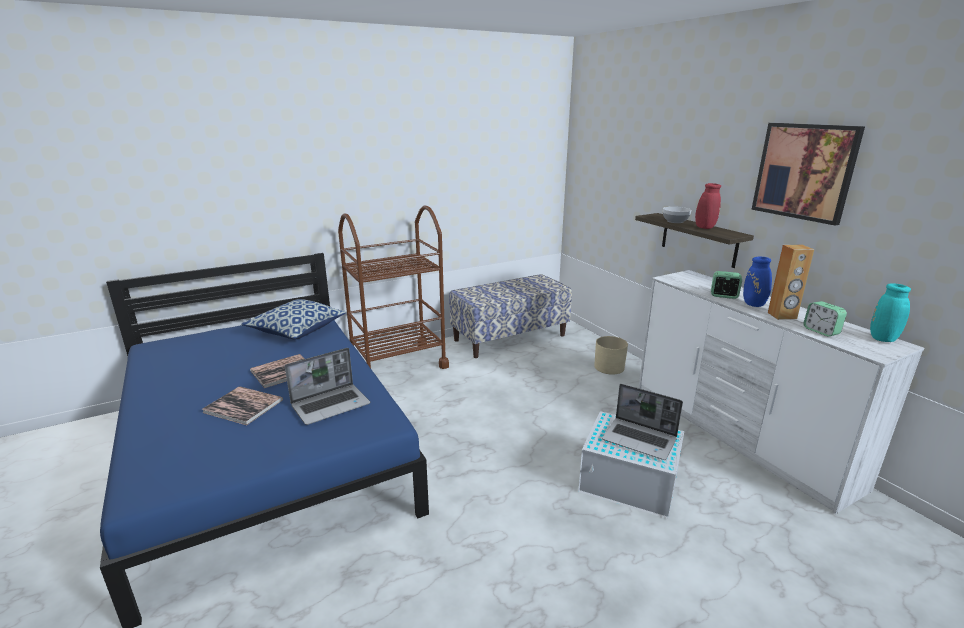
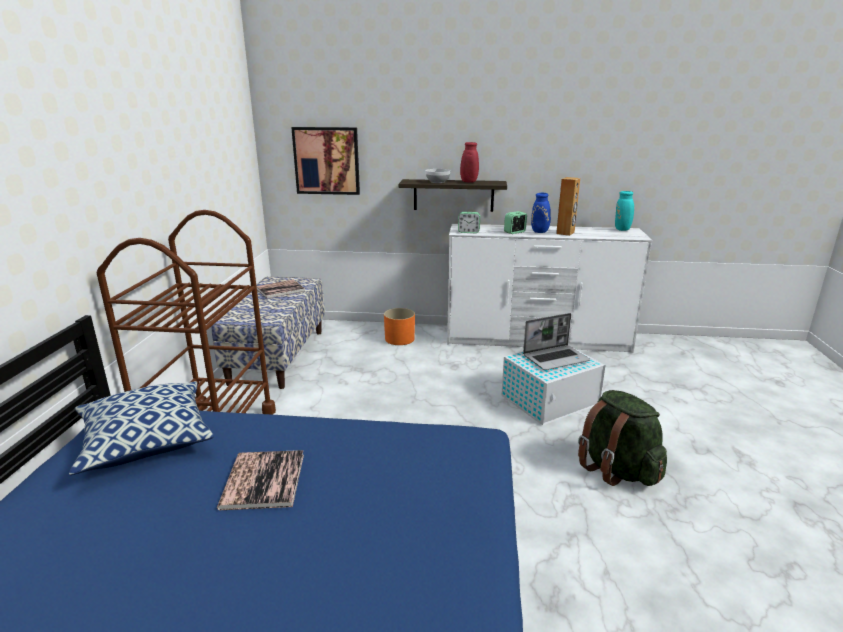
camera: 55 degrees left, 0 degrees up
book [202,386,283,425] -> book moved to [257,280,305,299]
laptop [285,348,370,425] -> none
beige planter [594,336,628,375] -> orange planter [384,308,415,345]
picture [751,123,865,226] -> picture moved to [291,127,360,195]
alarm clock [803,301,847,336] -> alarm clock moved to [458,212,480,233]
none -> green backpack [578,390,667,486]

